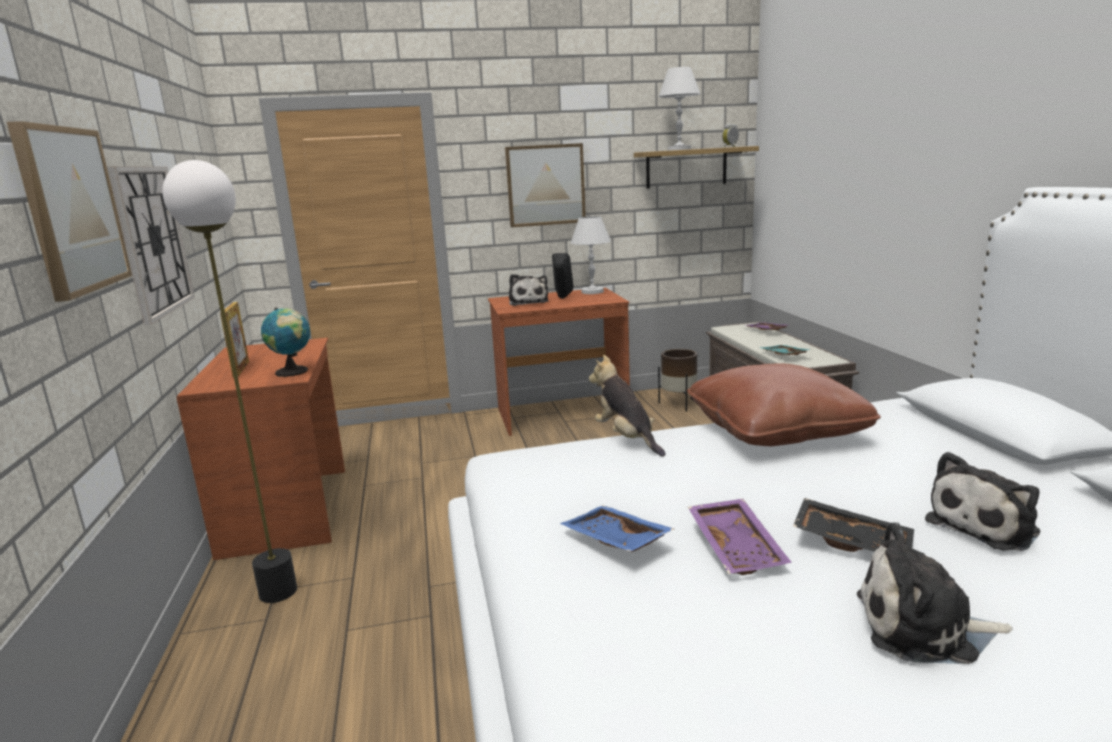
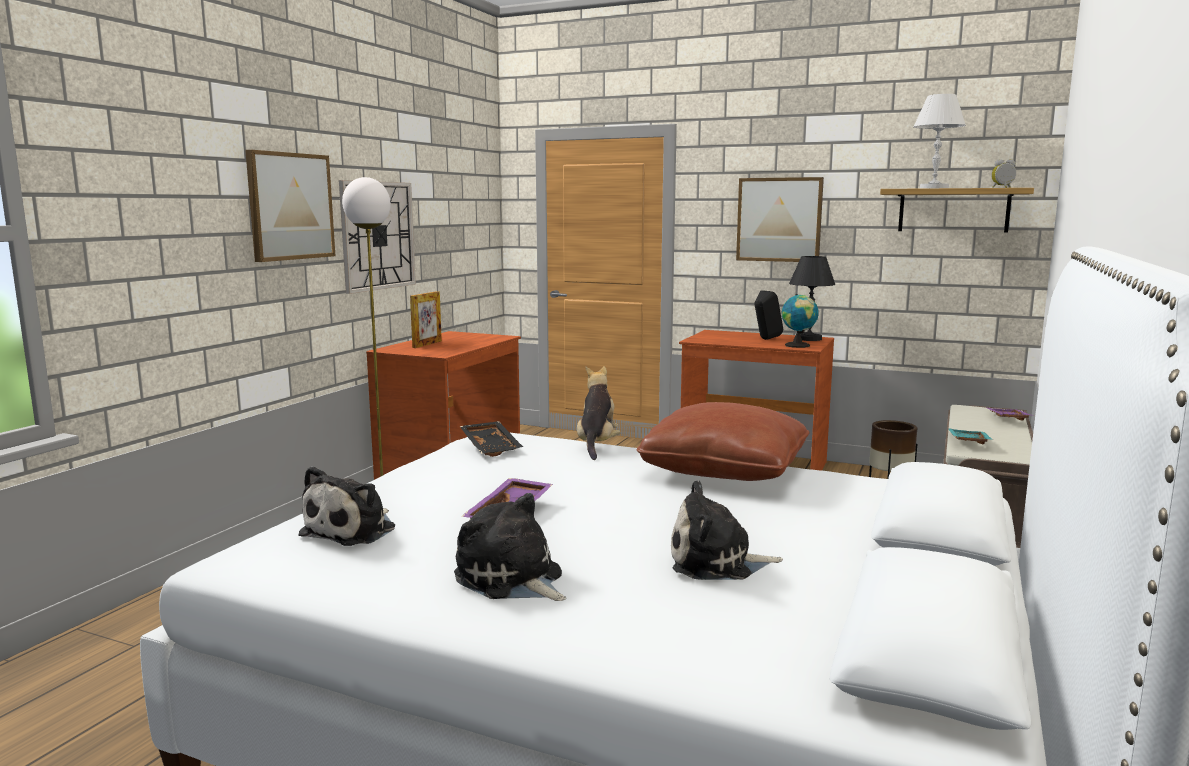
camera: 35 degrees right, 5 degrees down
globe [261,308,310,377] -> globe moved to [782,294,819,348]
plush toy [509,274,549,306] -> plush toy moved to [298,466,395,546]
blue tray [560,505,674,552] -> none
white table lamp [571,216,611,294] -> black table lamp [789,256,835,341]
black tray [793,498,914,552] -> black tray moved to [460,421,523,457]

